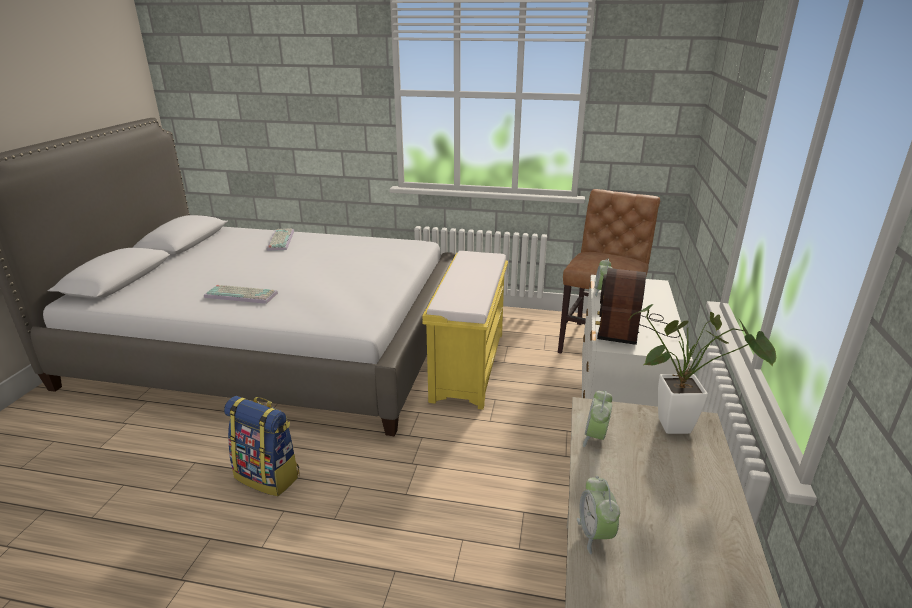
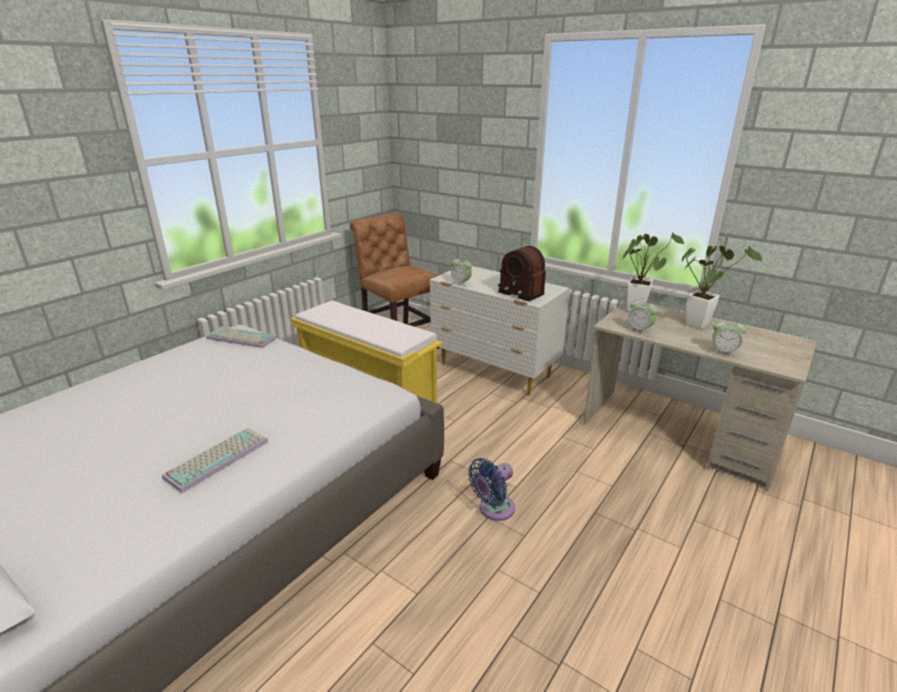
camera: 65 degrees left, 0 degrees up
backpack [224,396,300,496] -> none
keyboard [267,228,294,251] -> keyboard moved to [207,327,277,348]
none -> blue fan [468,458,515,521]
none -> potted plant [682,246,762,329]

